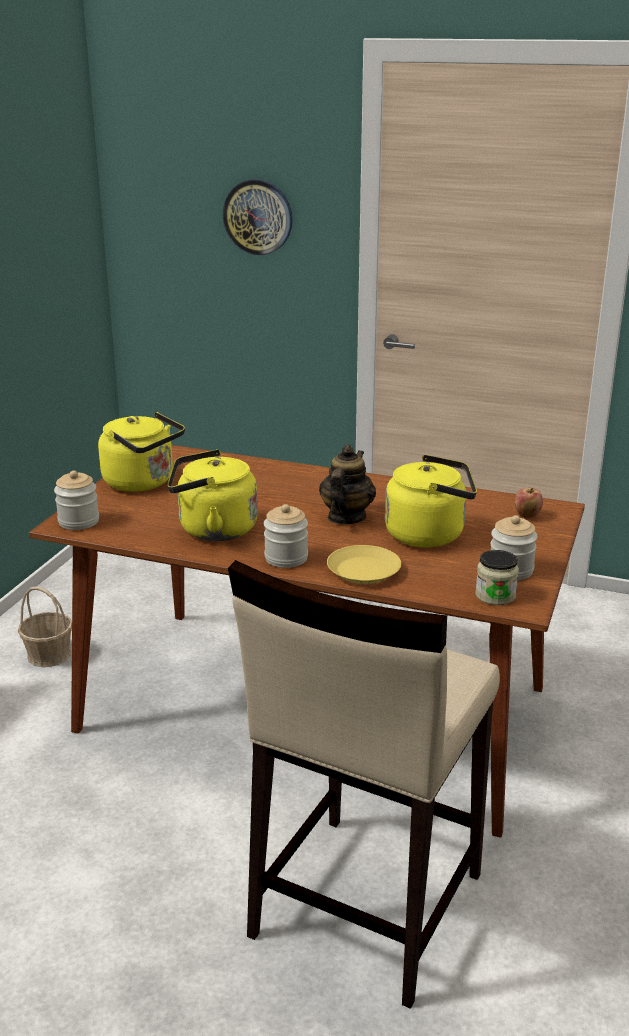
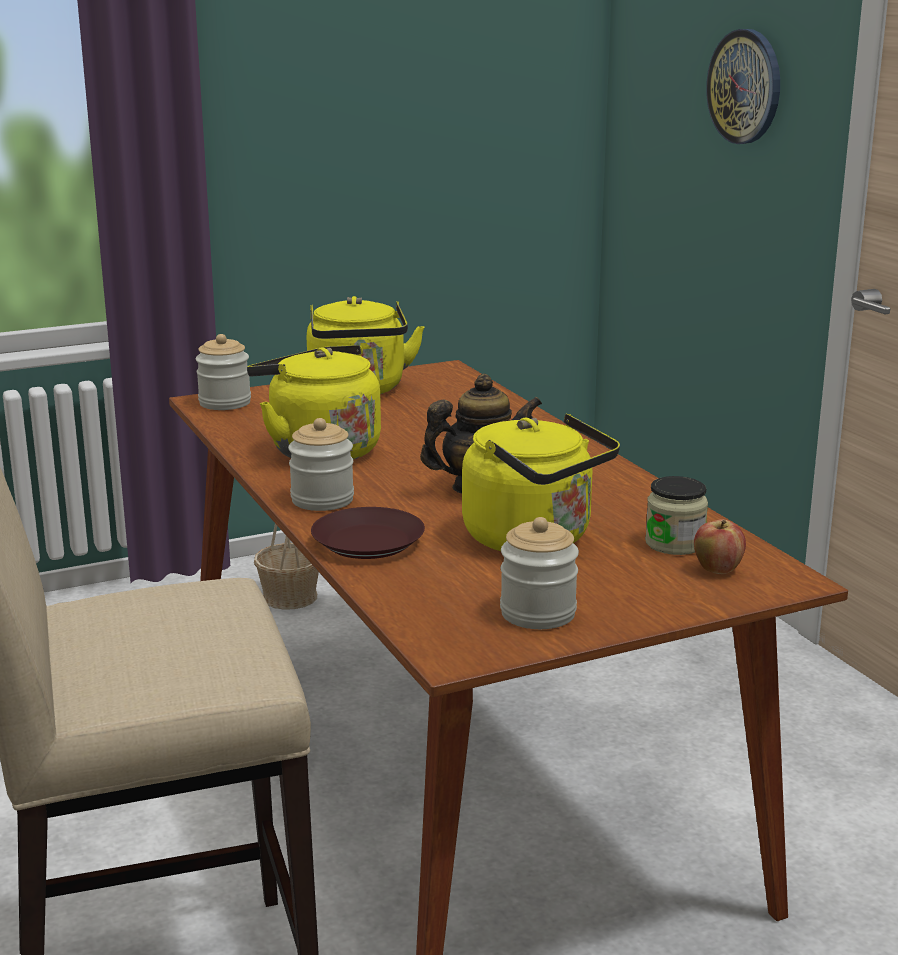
camera: 45 degrees right, 5 degrees down
yellow plate [327,545,401,584] -> brown plate [311,507,425,559]
jar [475,550,519,605] -> jar moved to [645,476,708,555]

